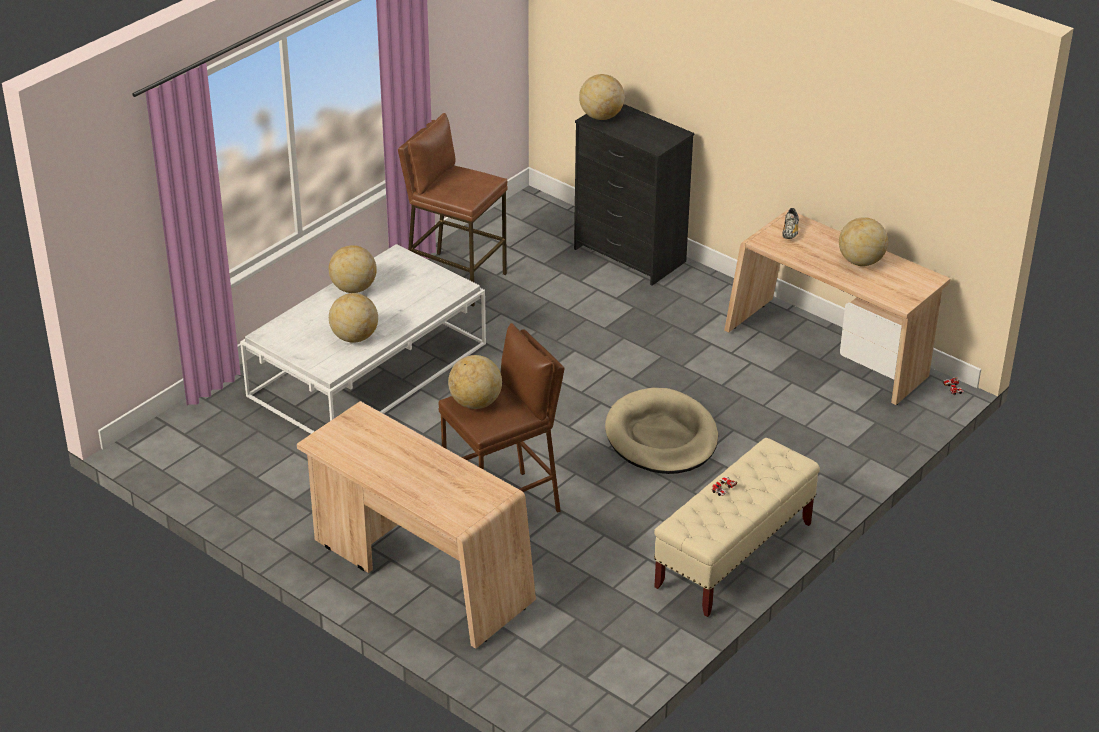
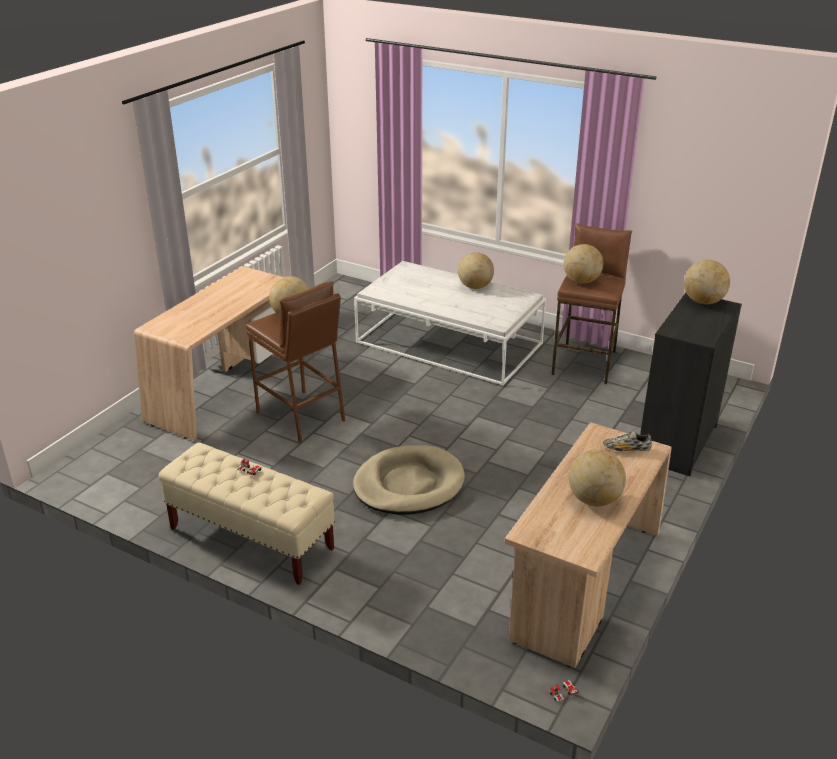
camera: 80 degrees right, 5 degrees down
globe [329,293,378,343] -> globe moved to [564,244,603,284]

